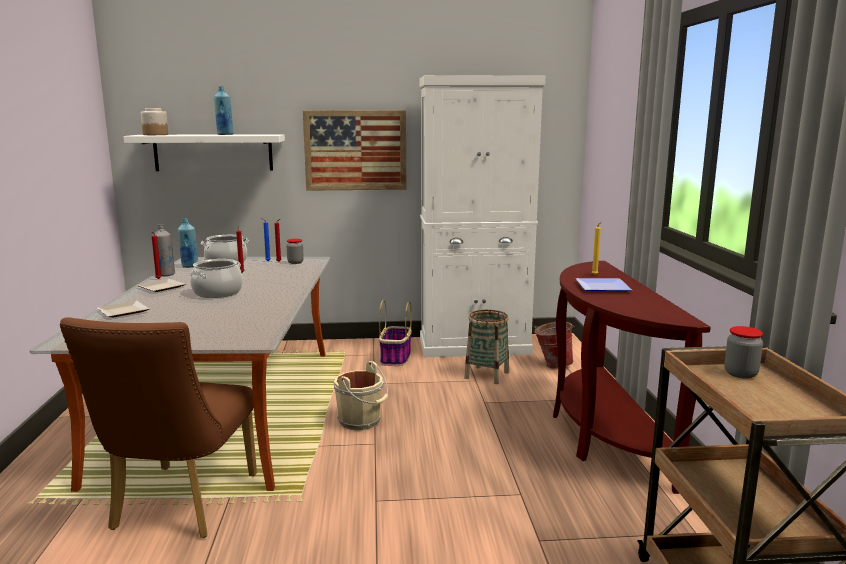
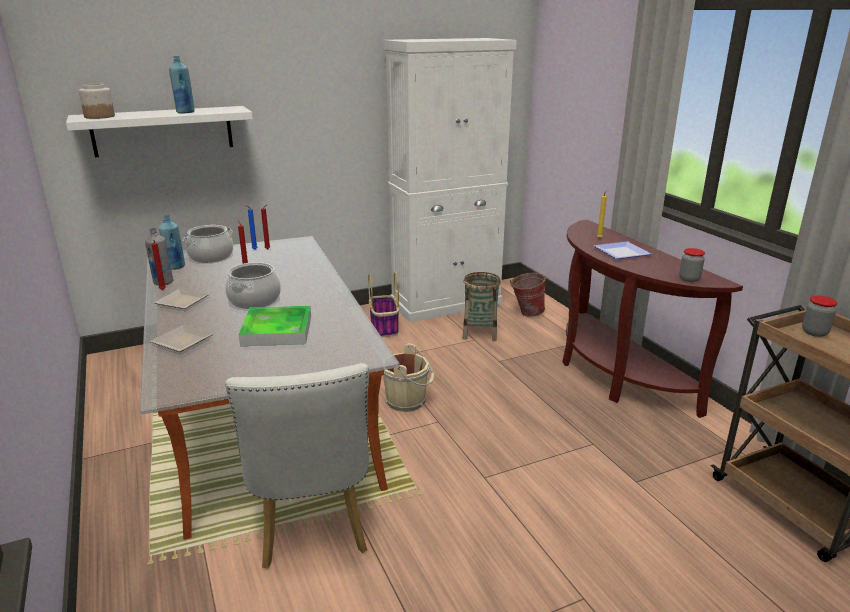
camera: 20 degrees left, 10 degrees up
brown chair [60,317,257,538] -> white chair [225,363,369,569]
jar [286,239,304,264] -> jar moved to [679,248,705,282]
picture [303,110,406,191] -> none
none -> tray [239,306,311,346]

